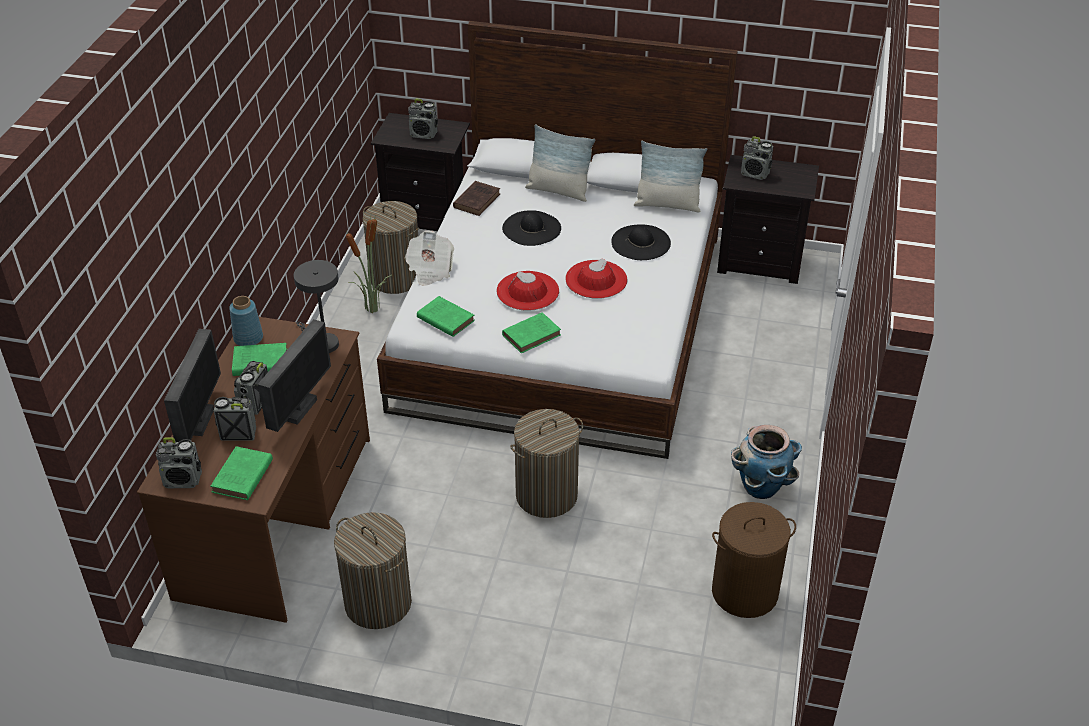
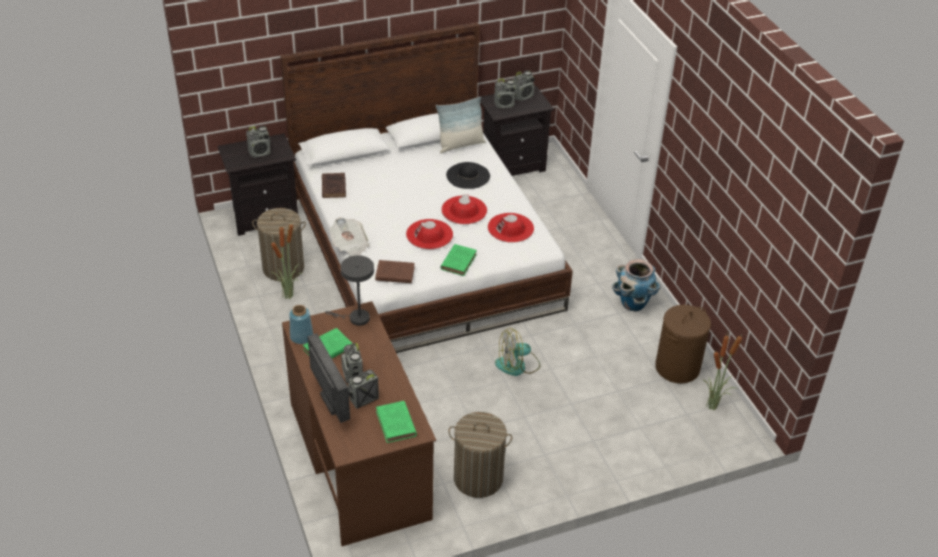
camera: 35 degrees left, 0 degrees up
radio [156,437,202,488] -> radio moved to [513,71,535,101]
monitor [258,319,331,432] -> none
green book [417,296,475,337] -> brown book [375,260,415,283]
black hat [502,210,561,246] -> none
laundry basket [510,409,583,518] -> fan [495,328,540,376]
pillow [525,124,595,202] -> none
none -> red hat [488,213,534,243]
none -> potted plant [702,333,743,410]

